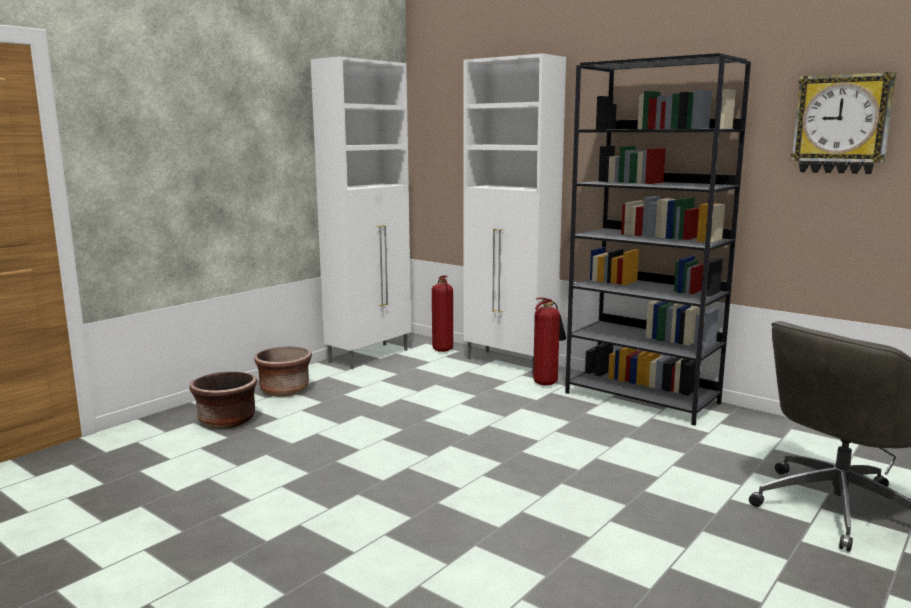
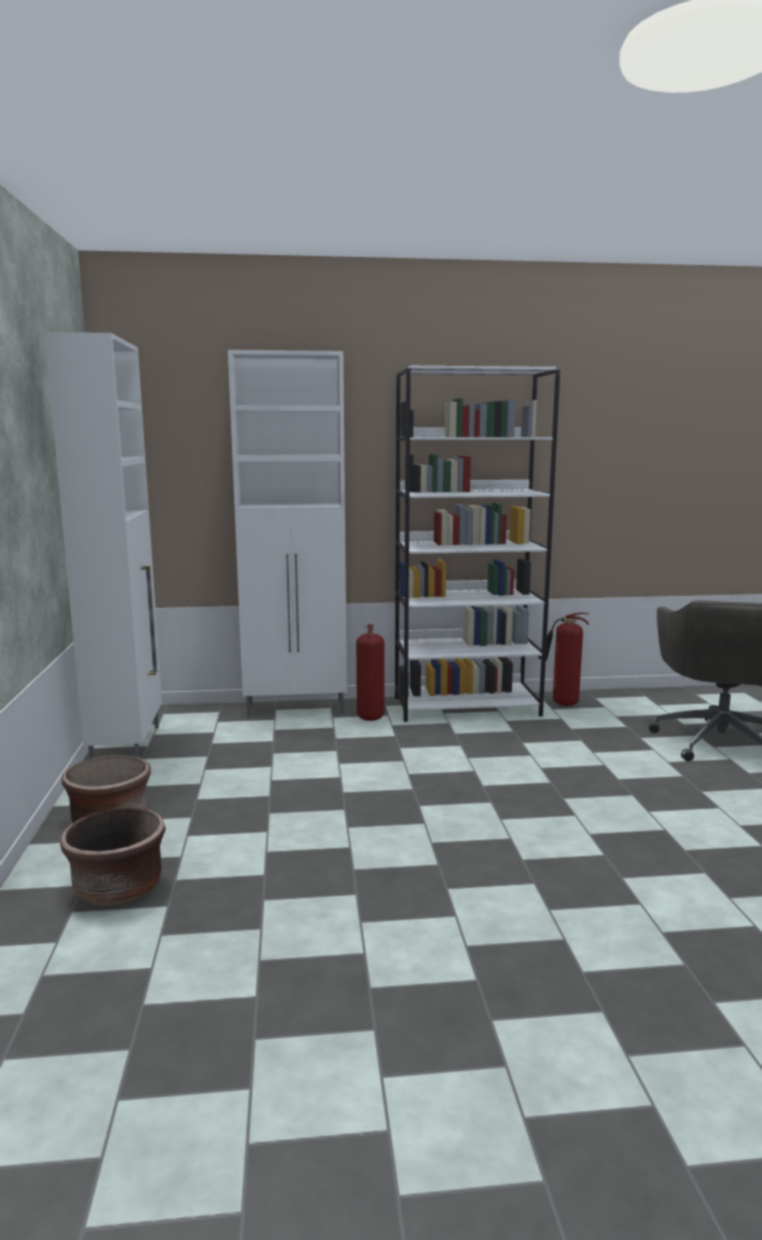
camera: 45 degrees left, 0 degrees up
fire extinguisher [432,275,453,352] -> fire extinguisher moved to [538,613,589,706]
black bookcase [565,53,751,425] -> white bookcase [395,366,560,722]
wall clock [791,72,896,174] -> none

